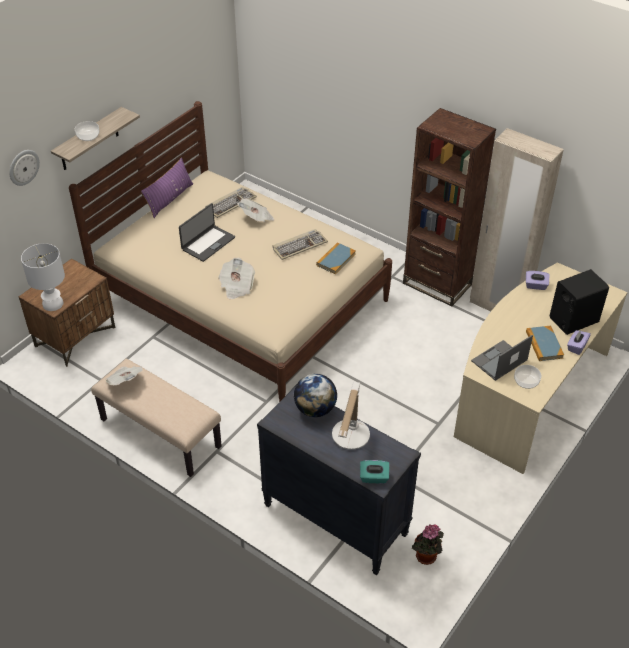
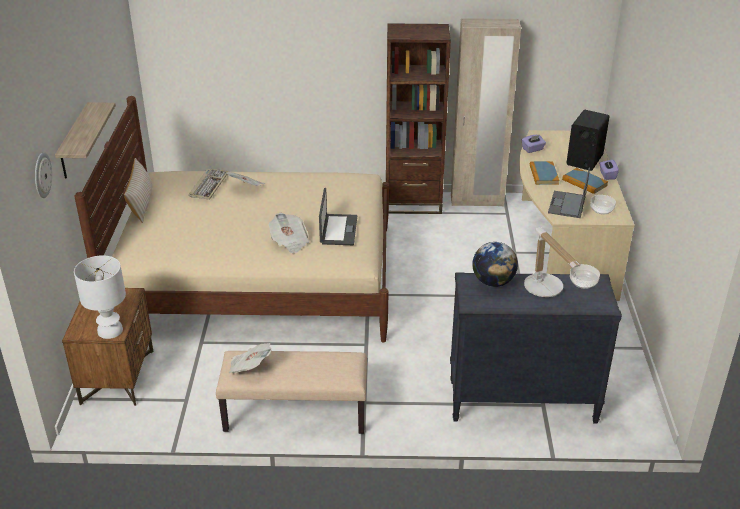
camera: 35 degrees left, 10 degrees down
bowl [75,121,100,141] -> bowl moved to [570,264,600,289]
purple pillow [141,157,193,218] -> beige pillow [124,158,152,223]
laptop [179,203,235,262] -> laptop moved to [319,188,357,245]
keyboard [272,229,328,260] -> none
book [316,242,356,274] -> book moved to [530,161,559,185]
turquoise tissue box [360,460,389,484] -> none
potted plant [412,524,444,565] -> none

